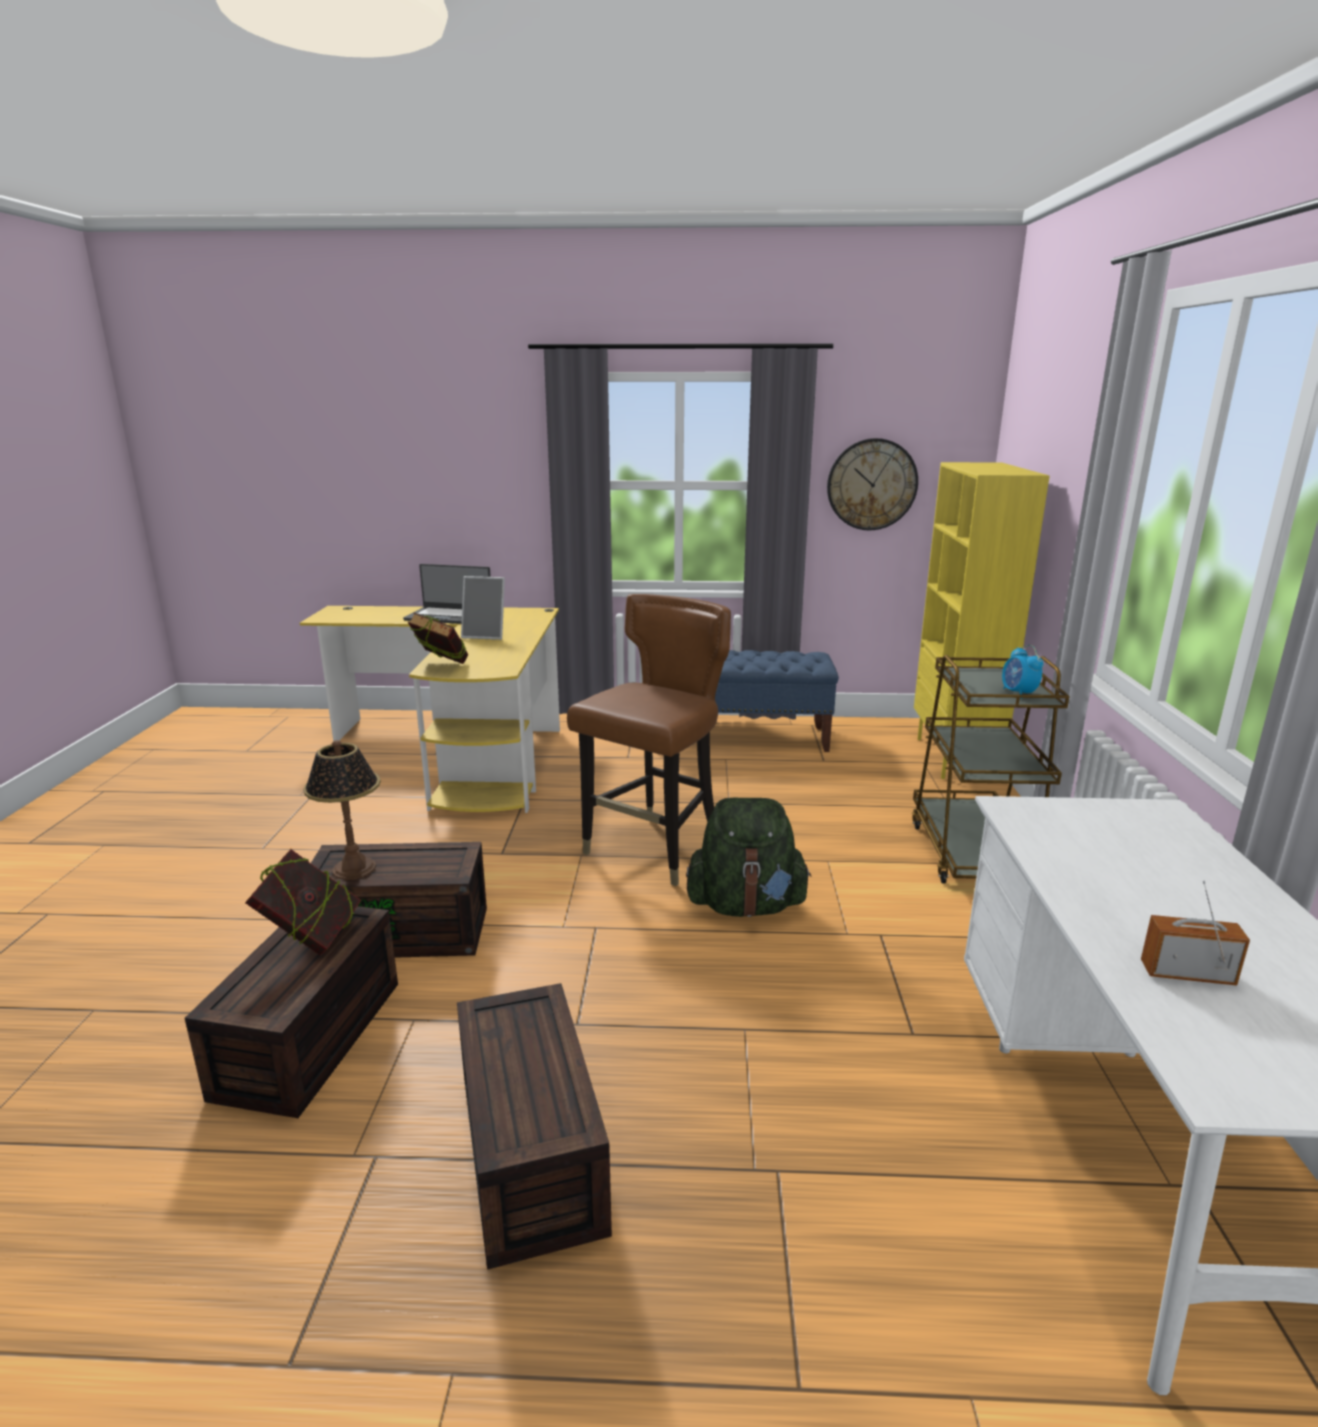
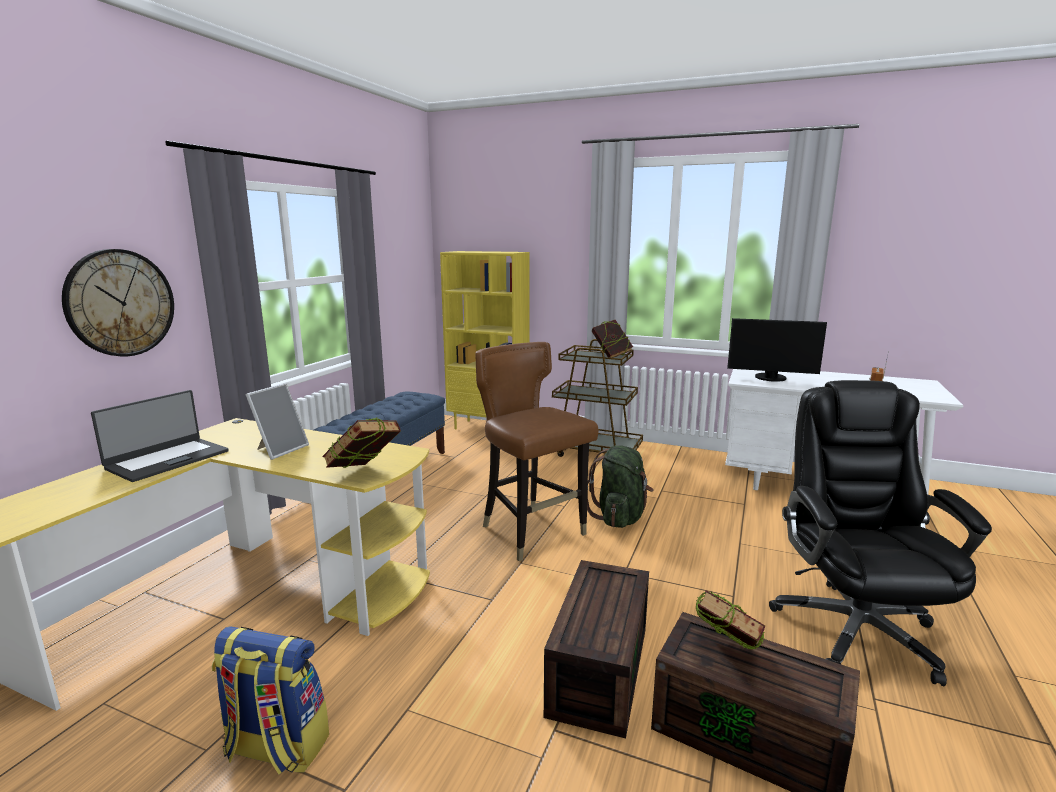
camera: 70 degrees left, 5 degrees down
table lamp [303,740,381,880] -> none
brown storage box [457,983,612,1270] -> black office chair [769,380,992,686]
wall clock [827,438,918,530] -> wall clock moved to [62,249,174,356]
alarm clock [1002,645,1044,699] -> book [592,320,633,358]
none -> backpack [212,626,329,774]
none -> monitor [727,318,827,382]

